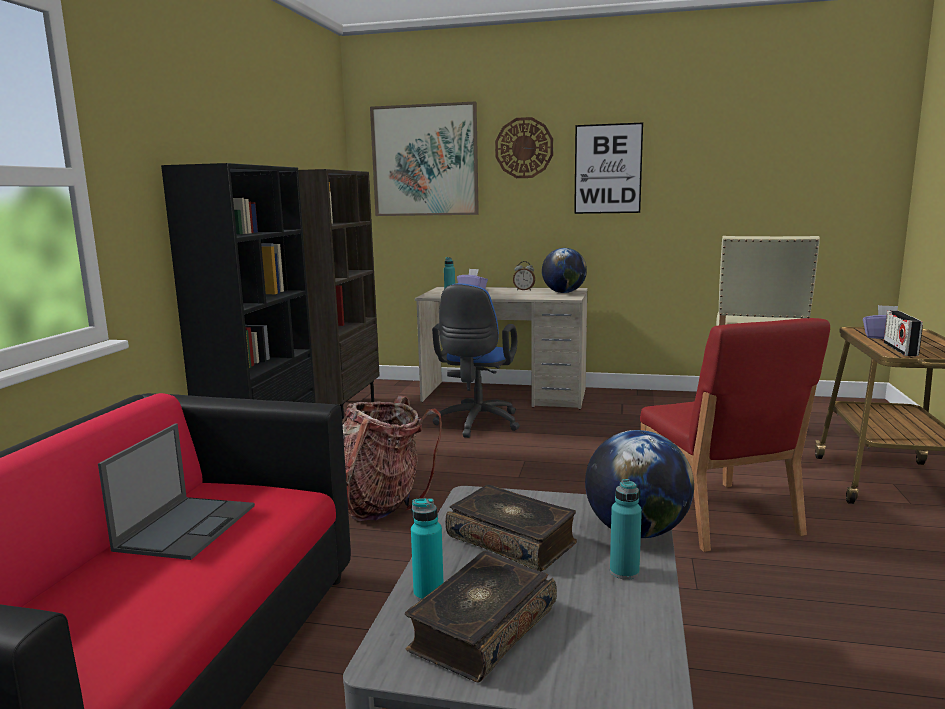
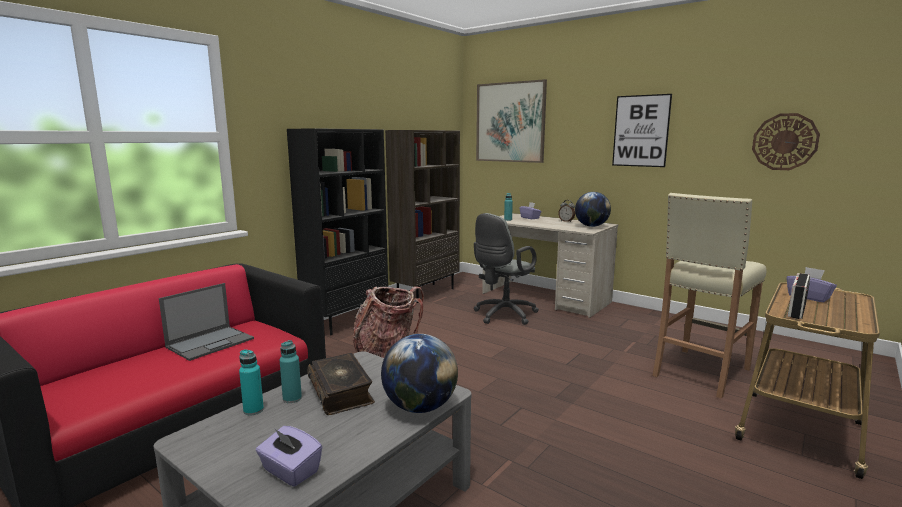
camera: 25 degrees right, 0 degrees up
book [405,551,557,683] -> none
blue office chair [432,283,520,438] -> grey office chair [473,213,539,325]
wall clock [495,117,553,178] -> wall clock moved to [752,113,820,170]
turquoise bottle [610,479,642,580] -> turquoise bottle moved to [280,340,302,403]
red chair [640,318,830,552] -> none
none -> purple tissue box [256,426,322,487]

